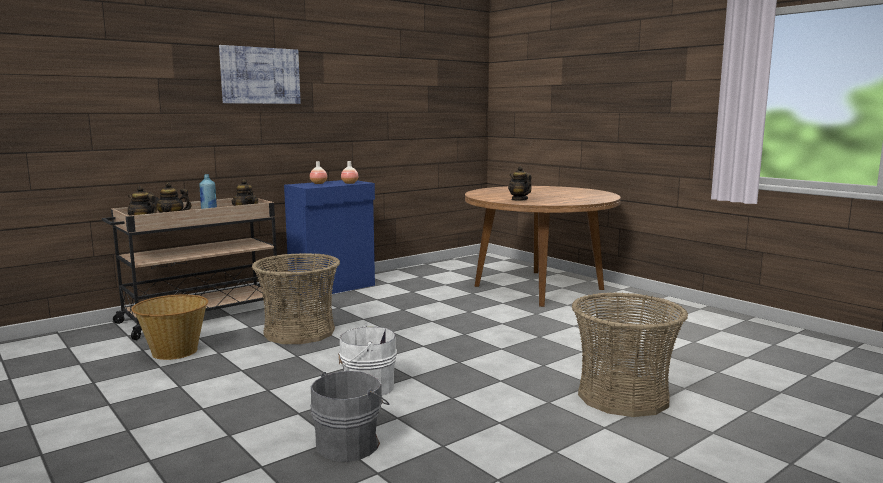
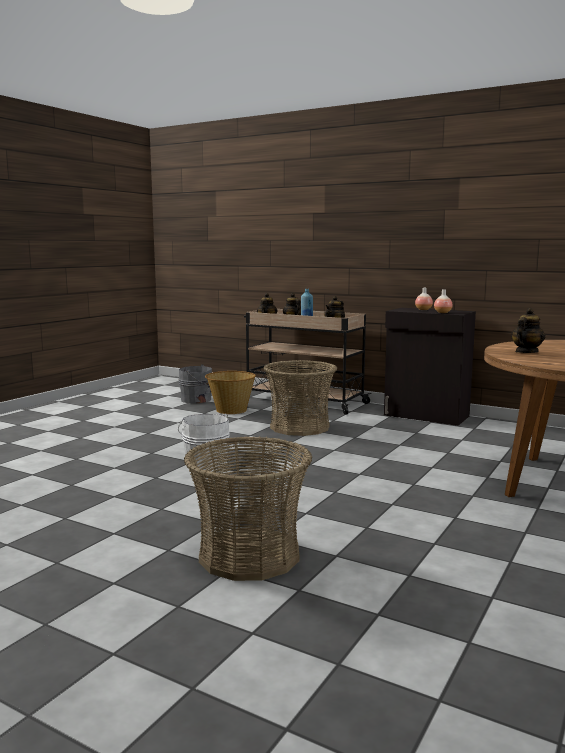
camera: 70 degrees right, 0 degrees up
picture [219,45,301,104] -> none
blue cabinet [284,180,375,297] -> black cabinet [384,308,476,426]
grey bucket [310,371,390,462] -> grey bucket moved to [178,364,212,403]

